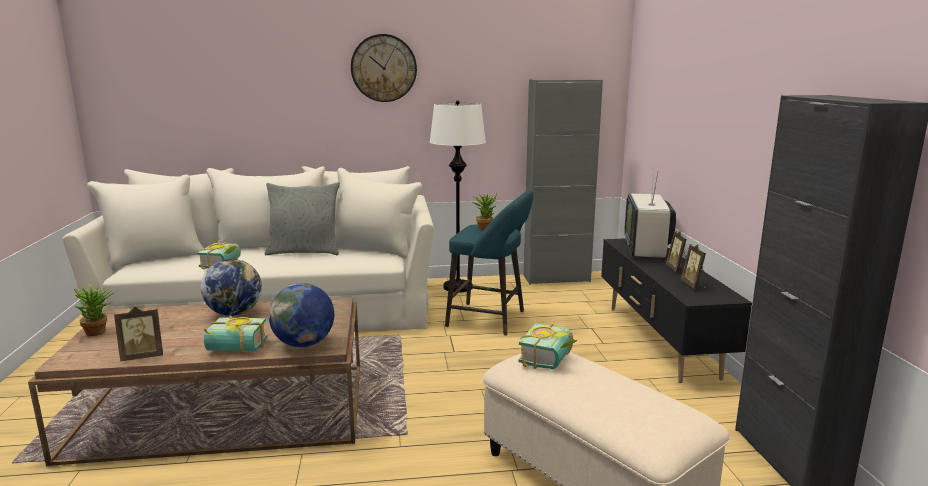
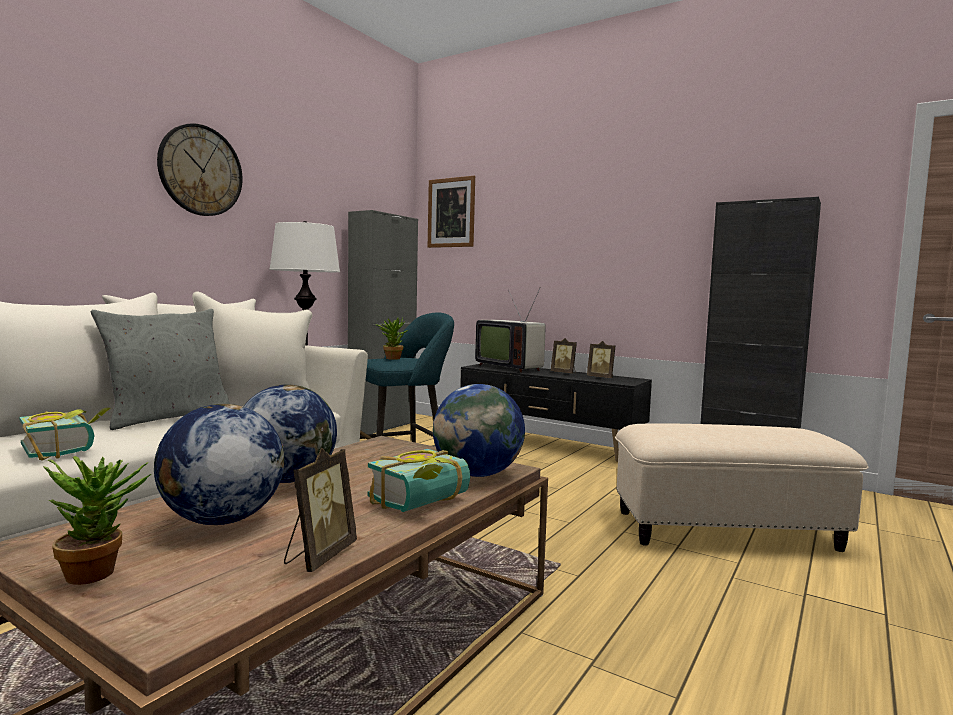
camera: 50 degrees left, 10 degrees down
book [518,323,578,370] -> none
none -> globe [154,404,284,525]
none -> picture [428,176,475,248]

